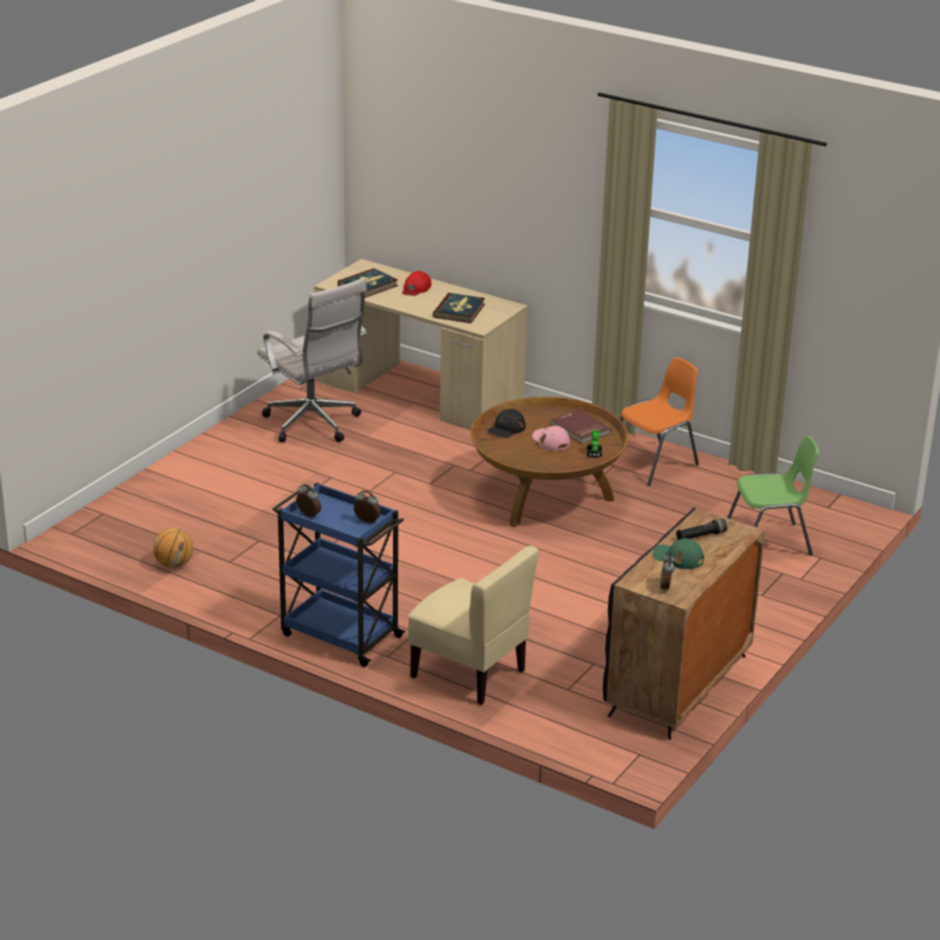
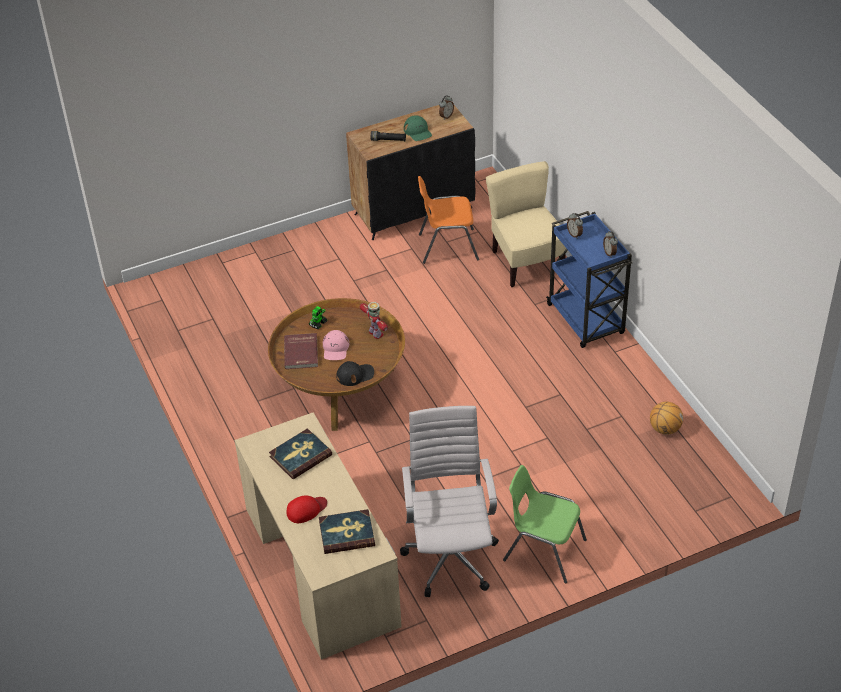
camera: 145 degrees left, 15 degrees up
orange chair [620,357,699,486] -> orange chair moved to [418,176,479,264]
green chair [727,435,819,555] -> green chair moved to [503,465,587,583]
none -> toy robot [360,302,388,339]

